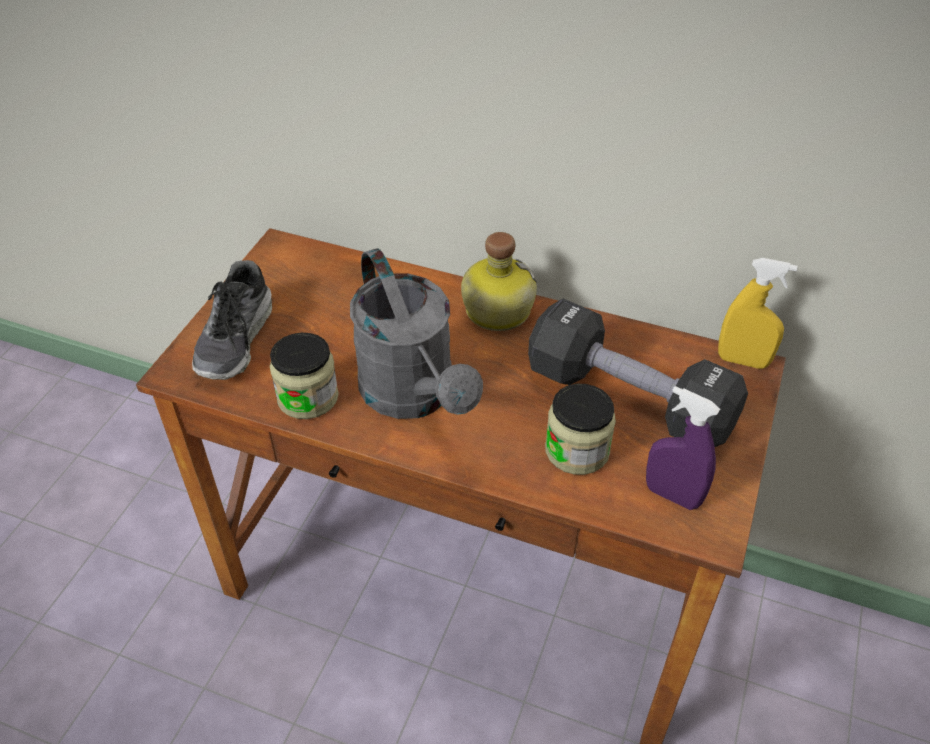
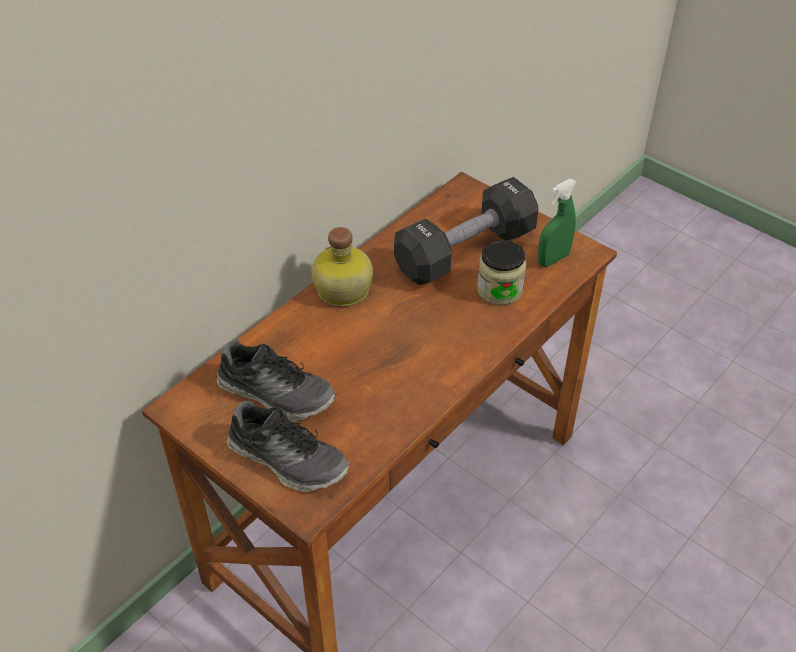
camera: 70 degrees left, 0 degrees up
jar [270,333,339,419] -> none
grey watering can [350,248,483,419] -> none
purple spray bottle [646,386,720,510] -> green spray bottle [538,179,577,267]
yellow spray bottle [718,258,798,369] -> none
none -> shoe [217,340,336,421]

